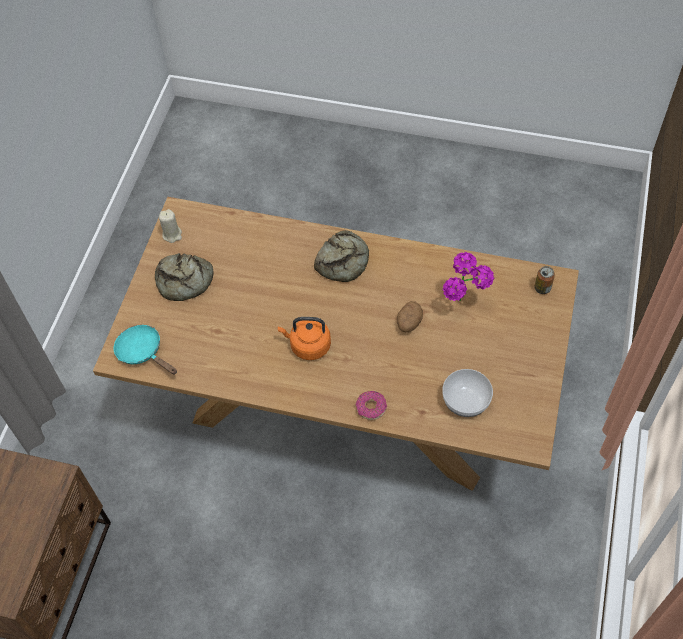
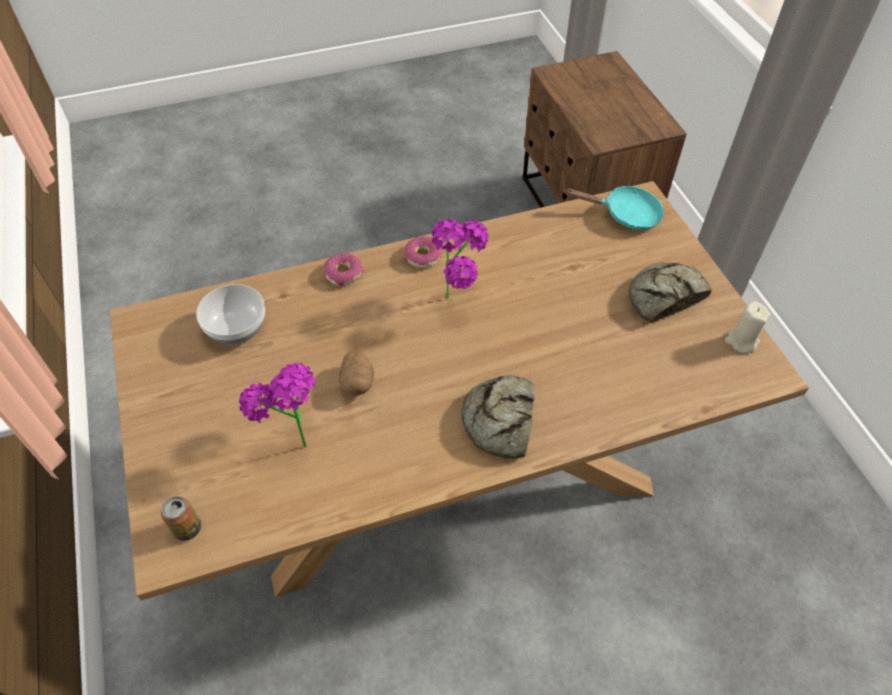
camera: 145 degrees right, 5 degrees down
orange kettle [278,317,331,360] -> potted plant [432,219,489,299]
none -> donut [404,236,442,268]

